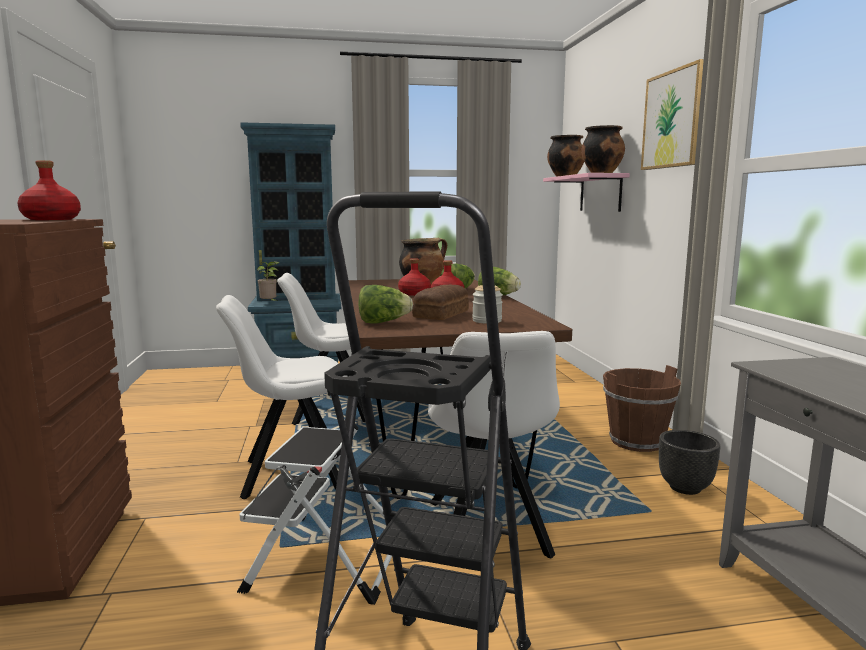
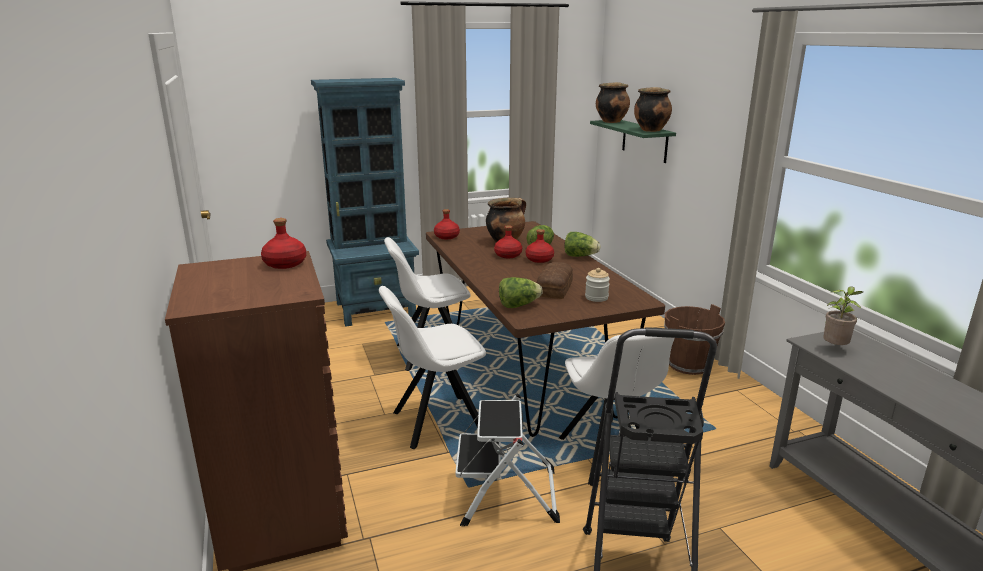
camera: 10 degrees left, 10 degrees up
potted plant [257,261,280,303] -> potted plant moved to [823,286,863,345]
pink shelf [543,173,630,212] -> green shelf [590,120,676,163]
picture [641,59,704,170] -> none
black planter [659,430,720,495] -> none
none -> red bottle [434,209,460,239]

